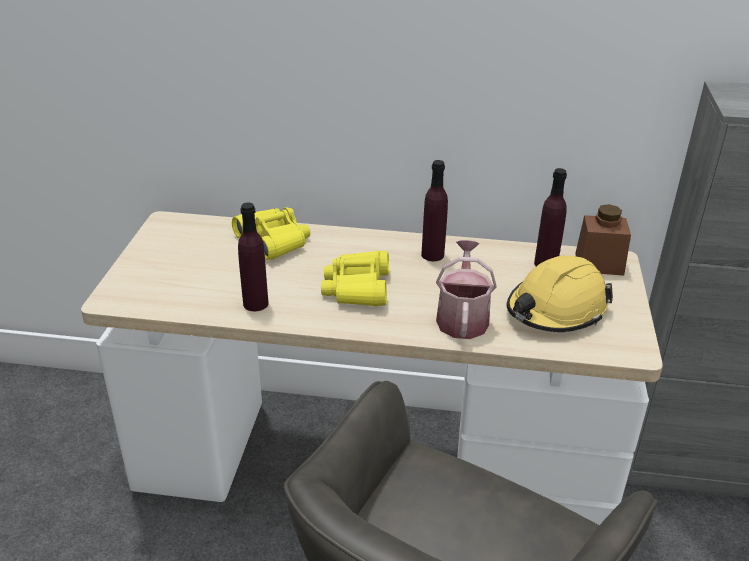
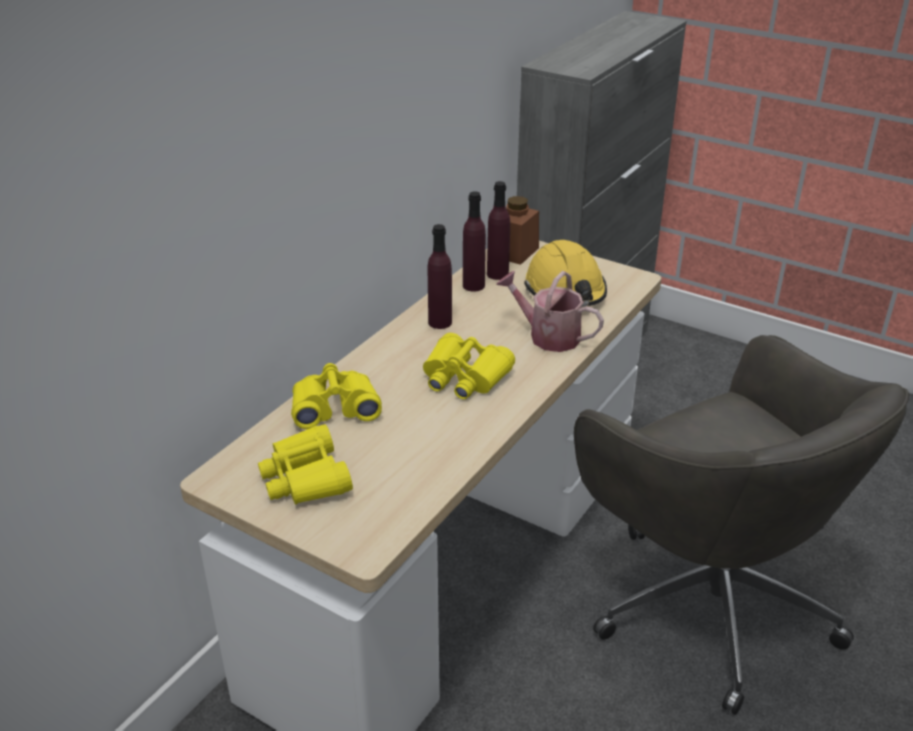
camera: 65 degrees left, 0 degrees up
purple bottle [238,202,269,311] -> purple bottle moved to [463,191,486,292]
none -> yellow binoculars [258,424,353,505]

